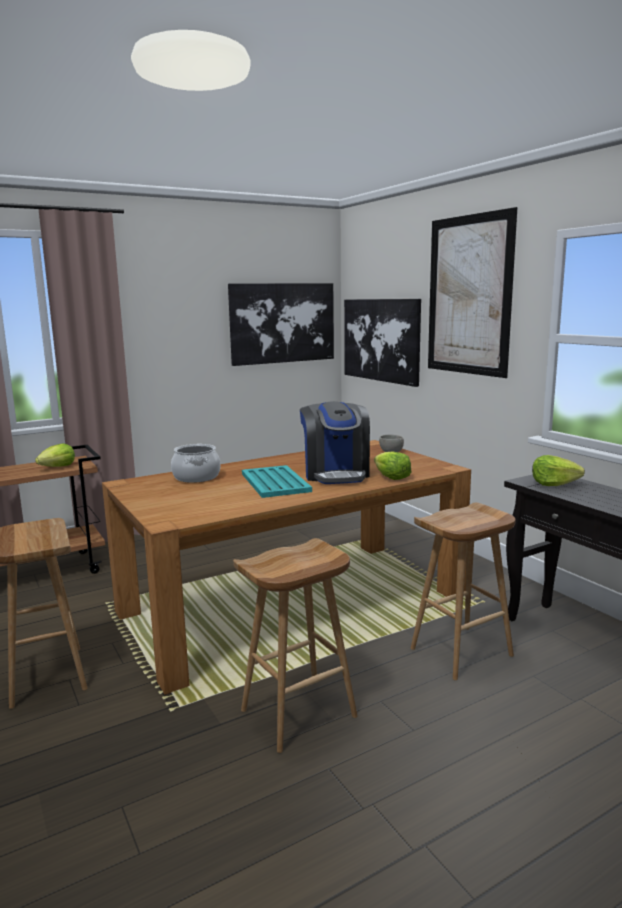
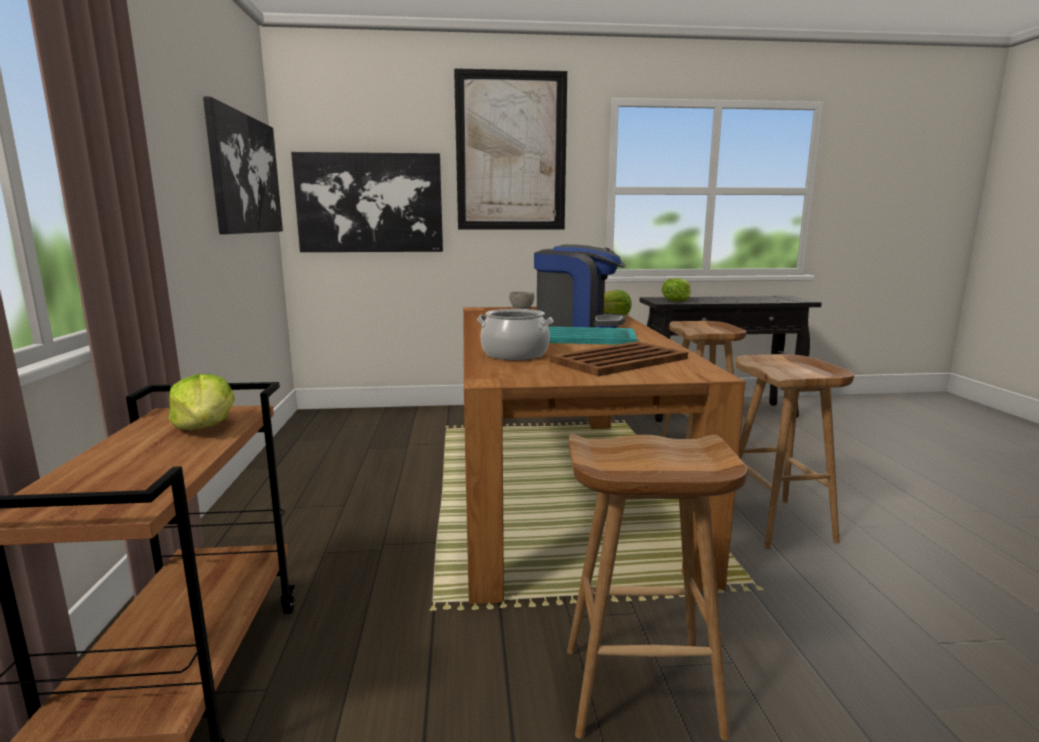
camera: 65 degrees left, 0 degrees up
none -> brown tray [550,341,688,376]

